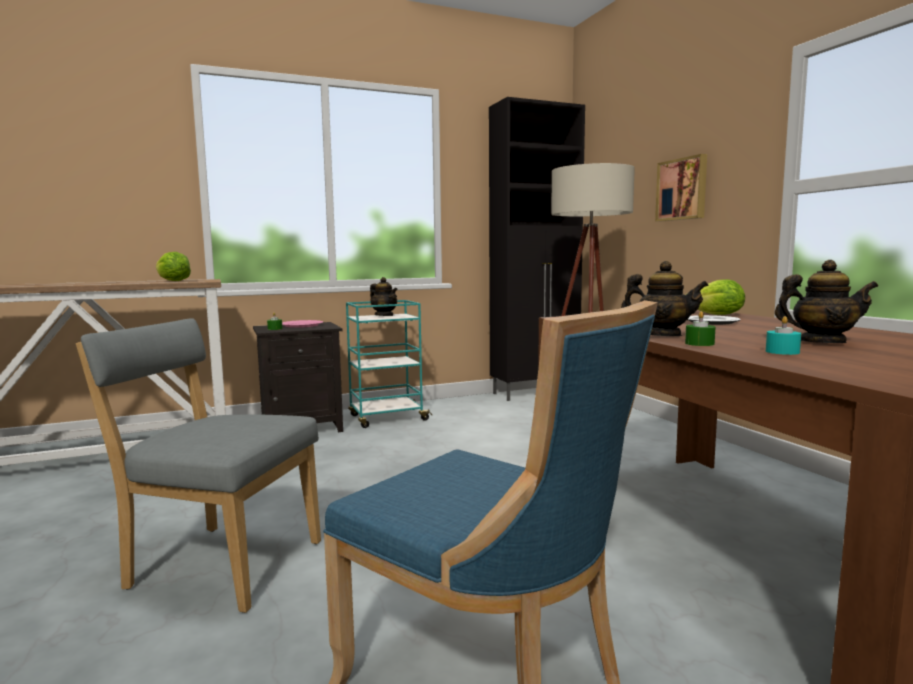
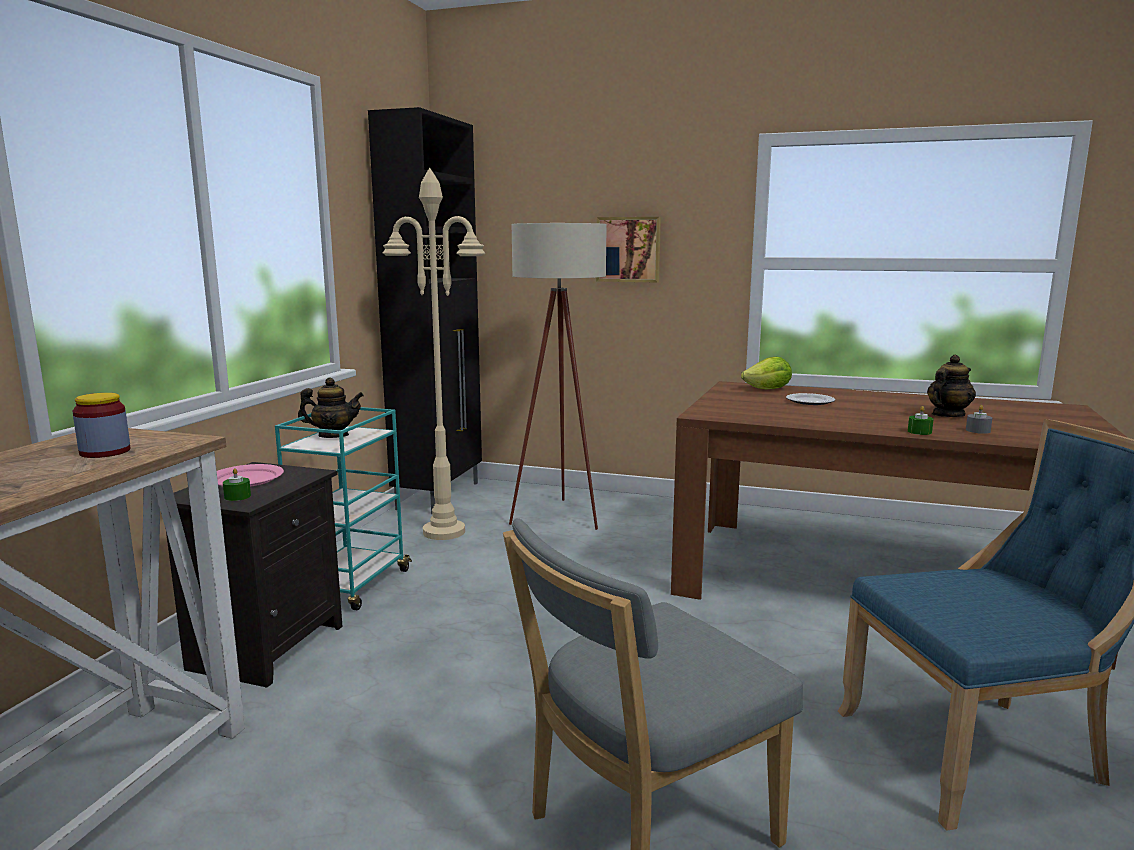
camera: 50 degrees left, 5 degrees up
lettuce [156,252,191,281] -> jar [73,393,131,458]
teapot [621,261,709,336] -> none
turquoise candle [766,316,801,355] -> grey candle [966,405,992,434]
none -> beige floor lamp [382,168,485,540]

